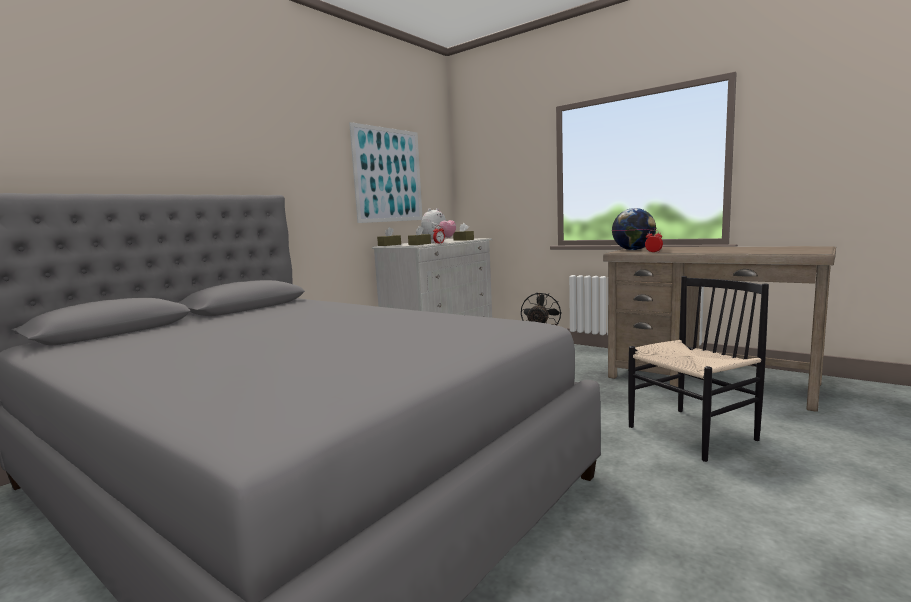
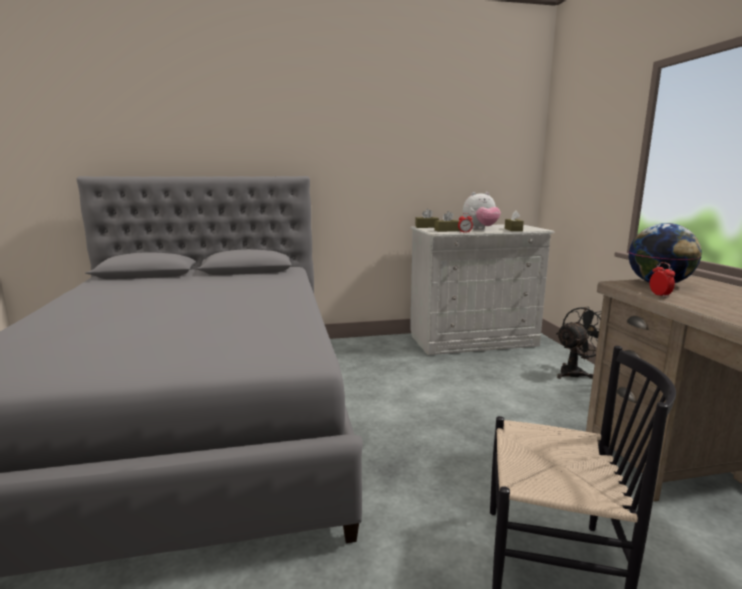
camera: 40 degrees right, 5 degrees up
picture [349,122,422,223] -> none

